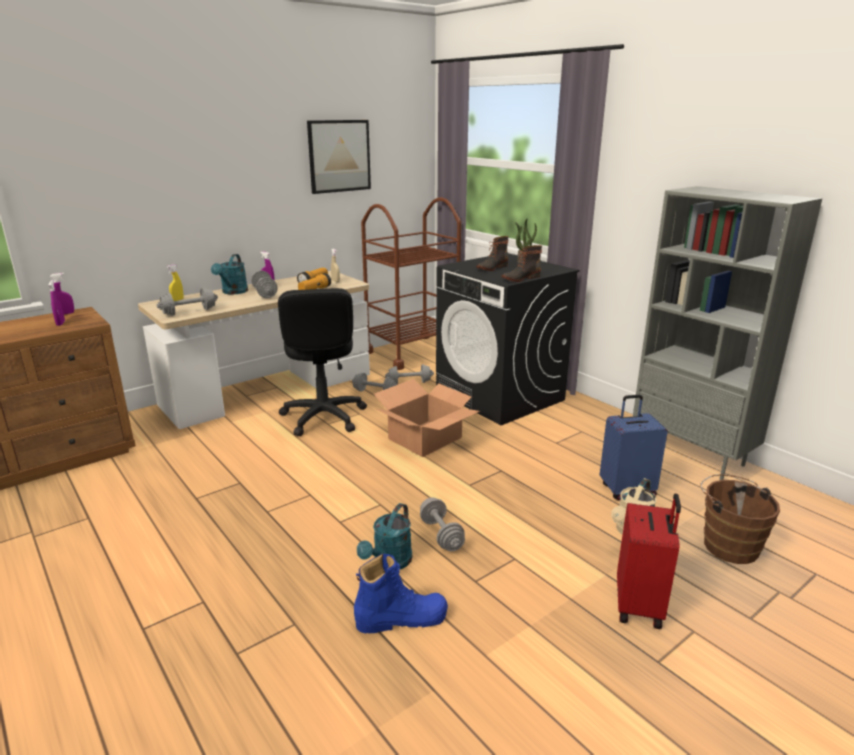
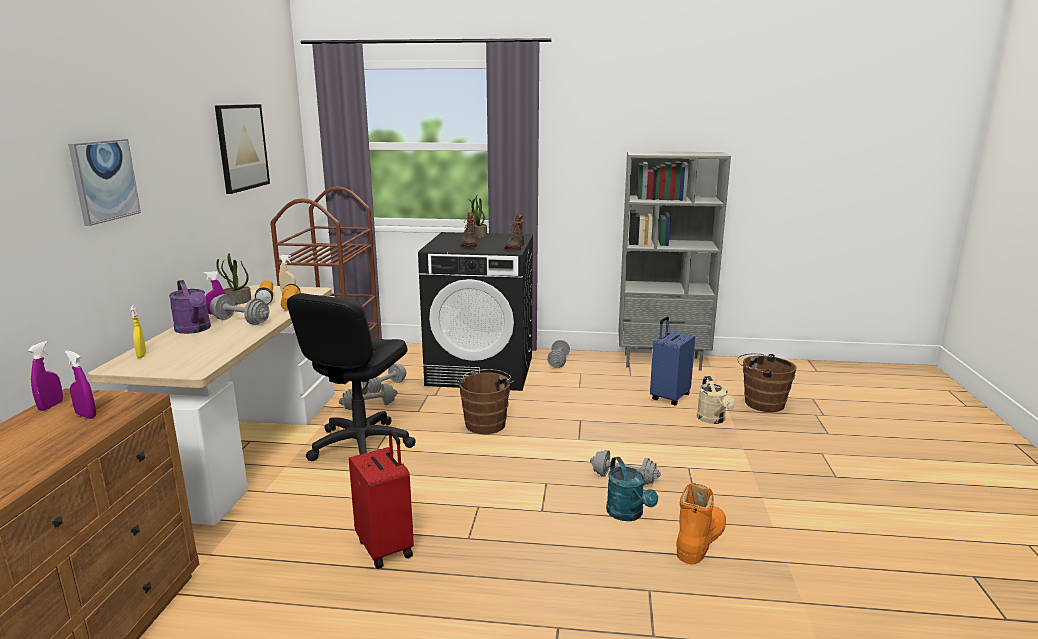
camera: 45 degrees left, 5 degrees down
grey dumbbell [157,288,218,316] -> grey dumbbell moved to [547,340,570,368]
turquoise watering can [211,254,248,295] -> purple watering can [169,280,211,334]
black office chair [278,288,367,436] -> black office chair turned 75 degrees clockwise [287,293,416,461]
blue boot [354,554,448,633] -> orange boot [676,483,726,564]
cardboard box [374,379,480,457] -> brown bucket [457,369,514,434]
red suitcase [617,493,681,629] -> red suitcase moved to [349,430,414,569]
none -> picture [68,139,141,226]
none -> potted plant [216,253,251,305]

